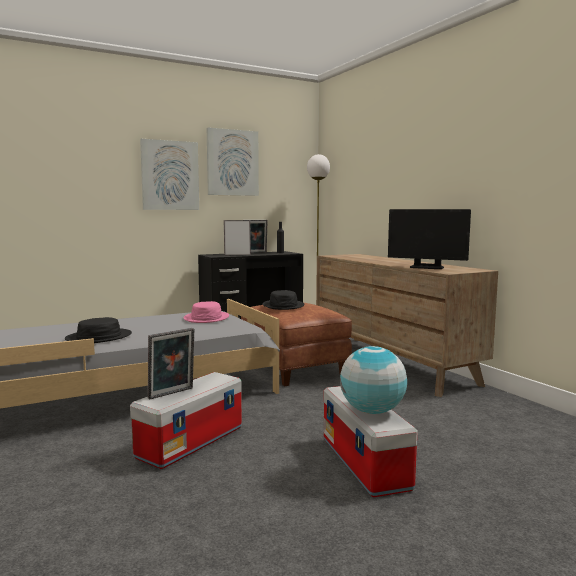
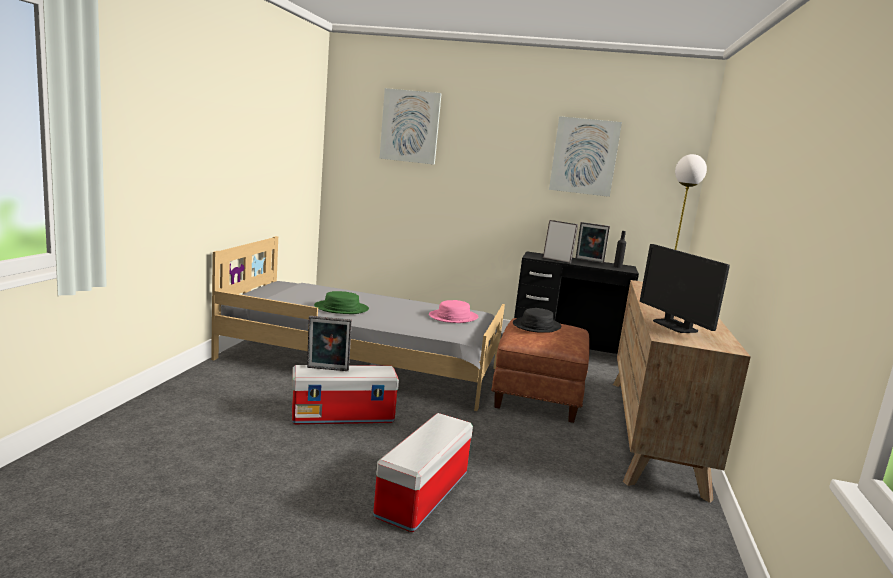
camera: 40 degrees right, 5 degrees up
black hat [65,317,132,343] -> green hat [314,291,369,314]
picture [140,139,199,210] -> picture moved to [380,88,442,165]
globe [340,346,407,414] -> none

